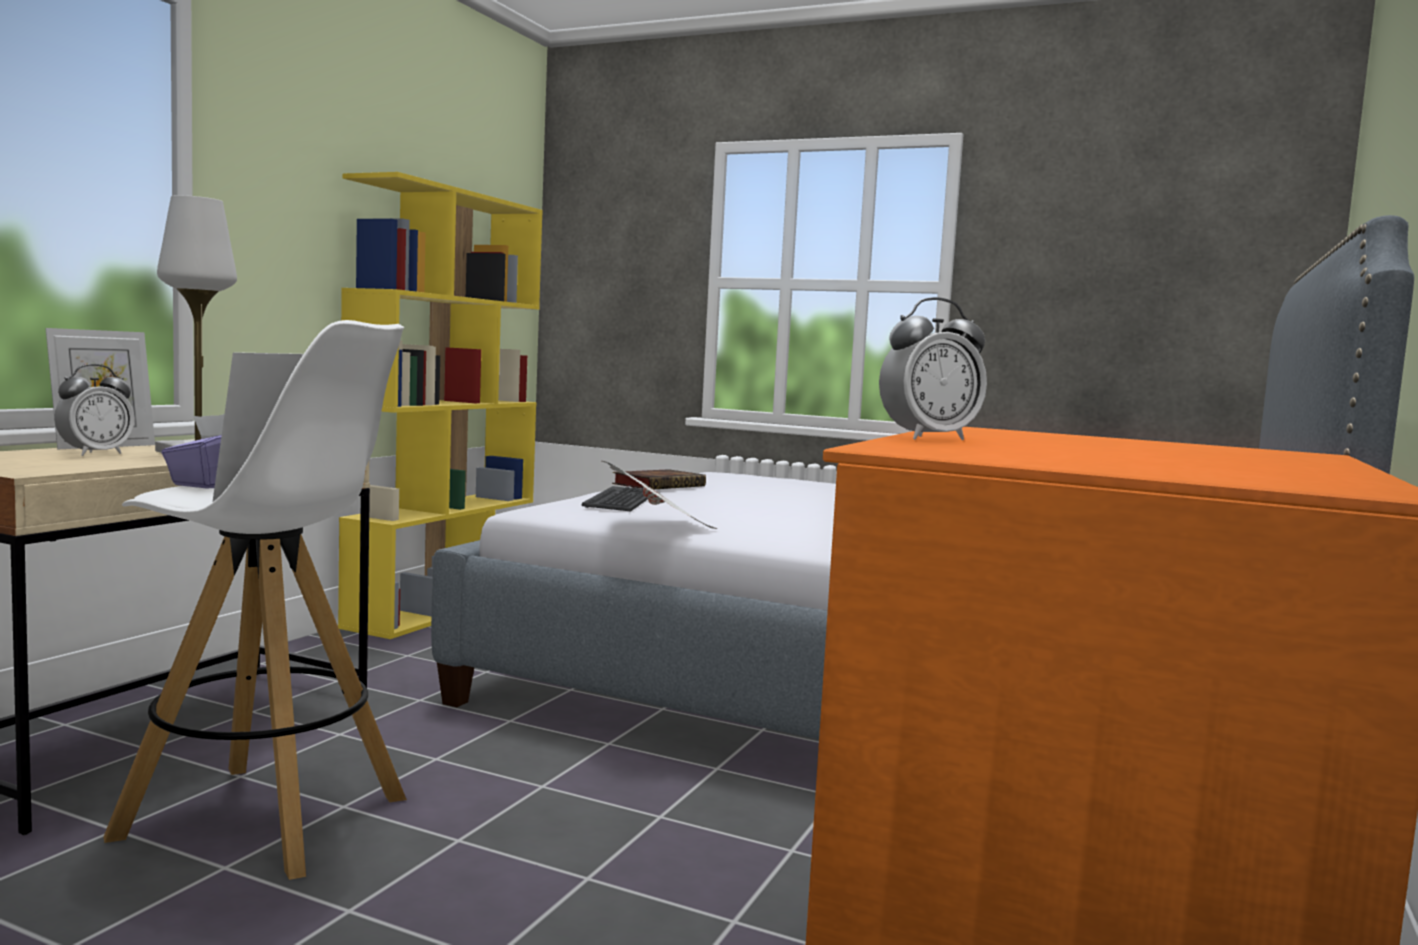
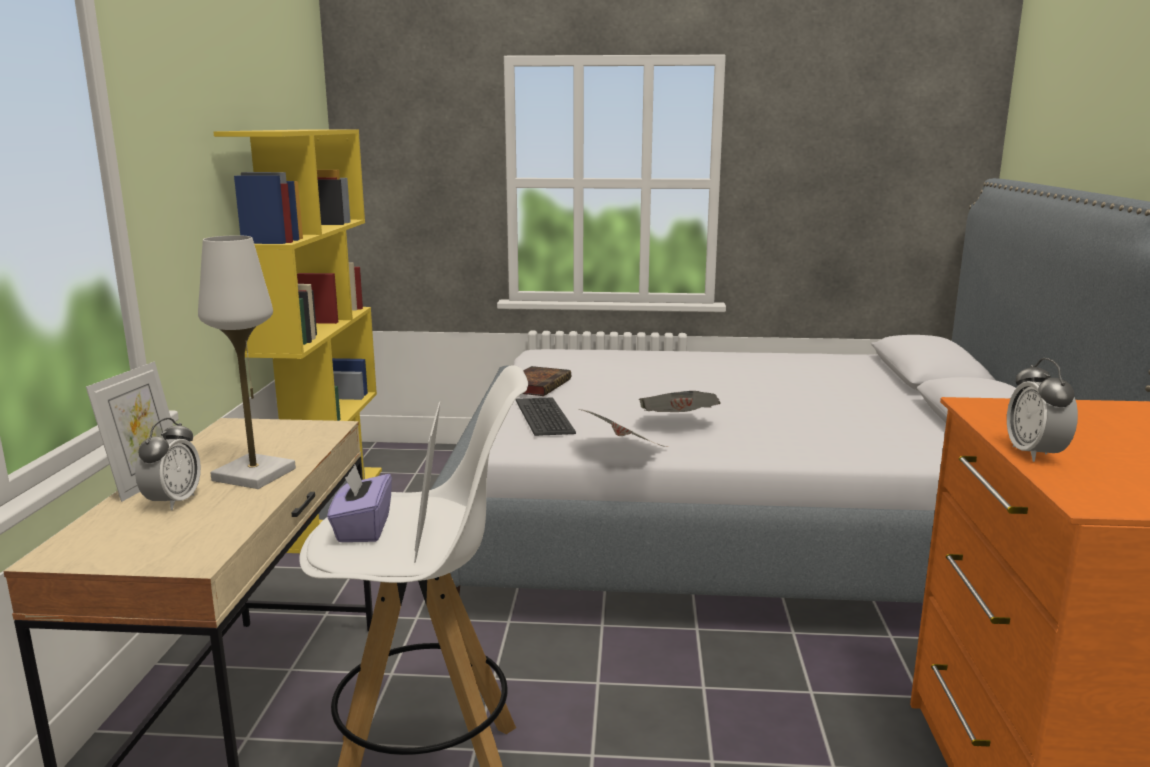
camera: 20 degrees left, 10 degrees up
alarm clock [879,297,987,440] -> alarm clock turned 135 degrees clockwise [1007,358,1078,462]
none -> newspaper [639,391,721,412]

